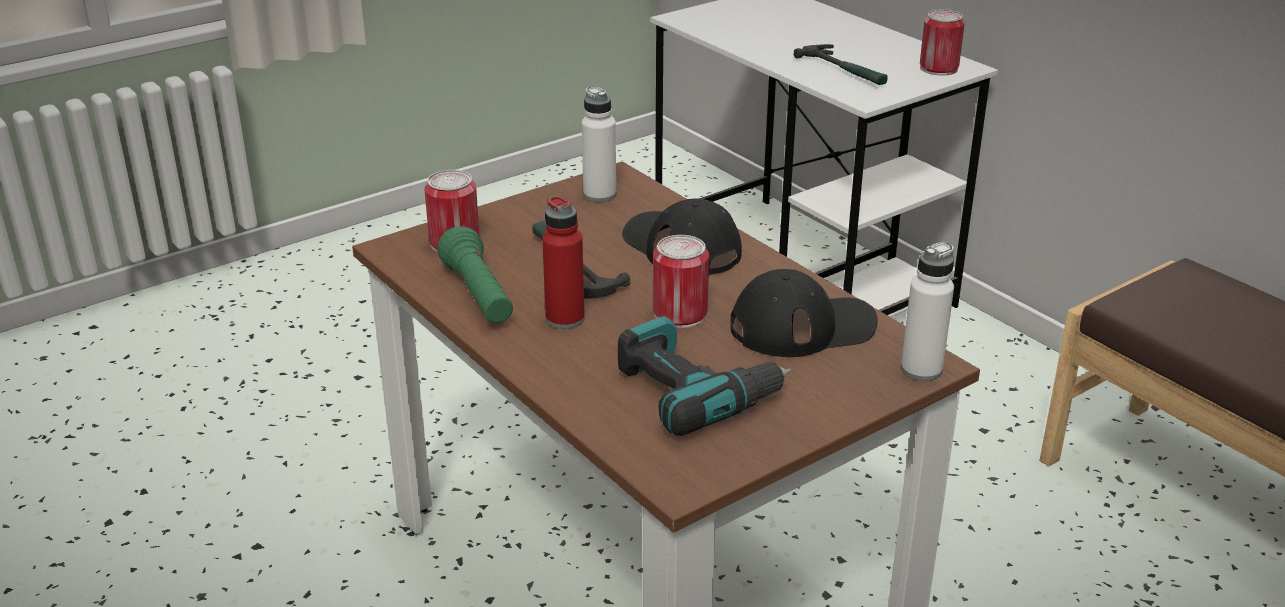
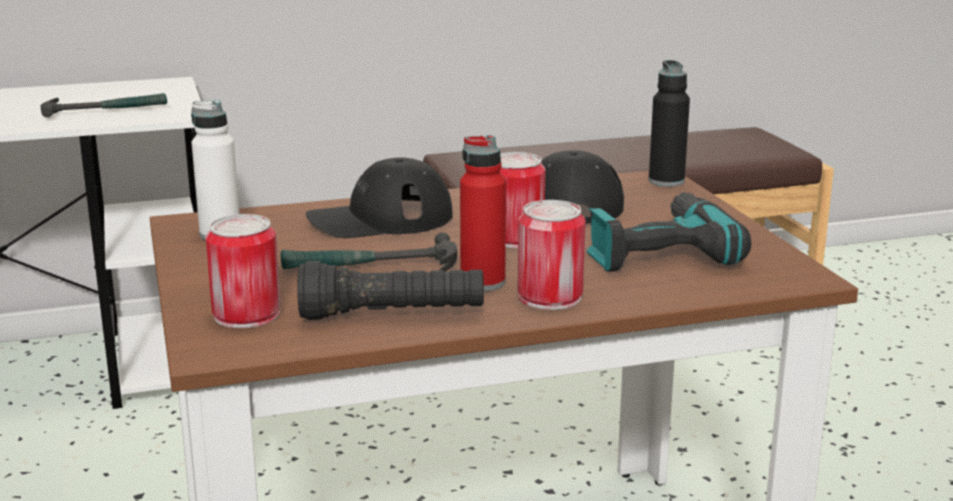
camera: 70 degrees left, 10 degrees down
green flashlight [437,226,513,323] -> black flashlight [297,261,484,320]
white bottle [901,242,954,381] -> black bottle [649,60,690,187]
can [920,9,965,75] -> can moved to [518,200,586,310]

